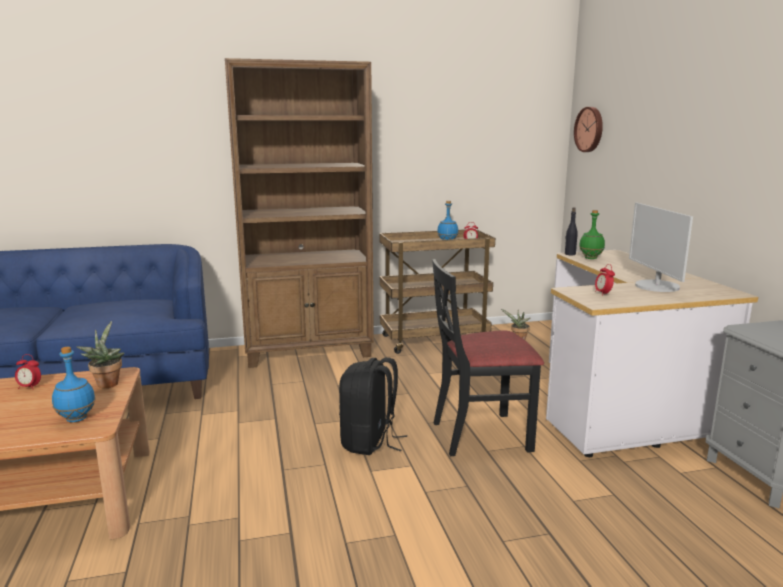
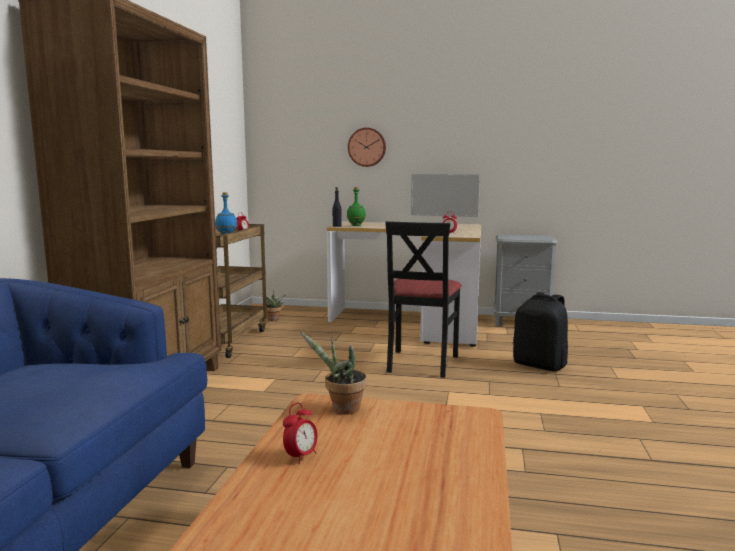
camera: 65 degrees left, 5 degrees down
blue bottle [52,347,96,422] -> none
black backpack [339,357,407,455] -> black backpack moved to [513,292,568,371]
wall clock [574,107,603,152] -> wall clock moved to [348,128,386,167]

